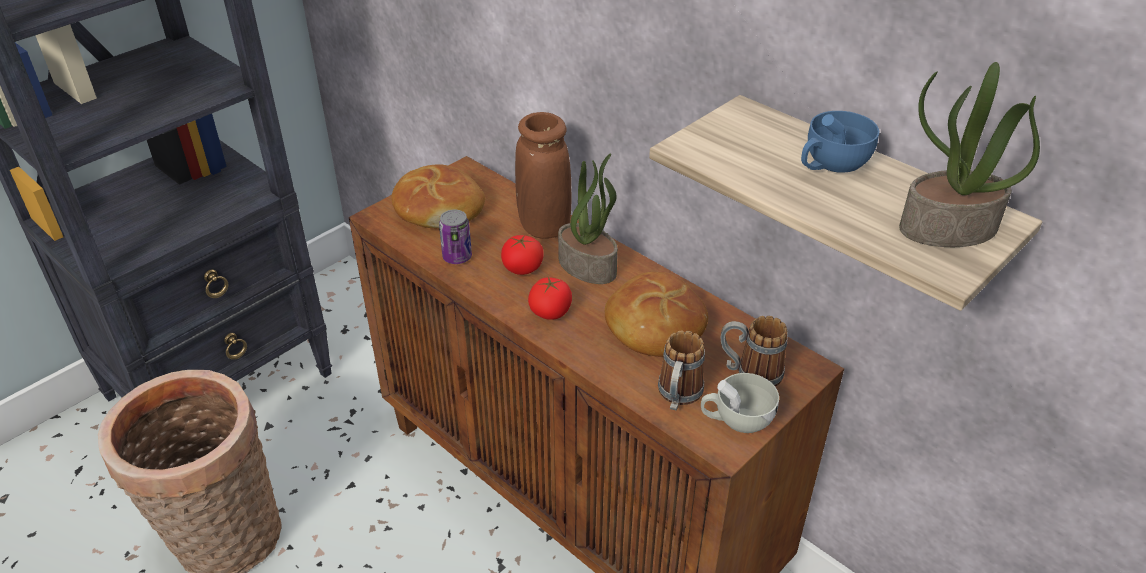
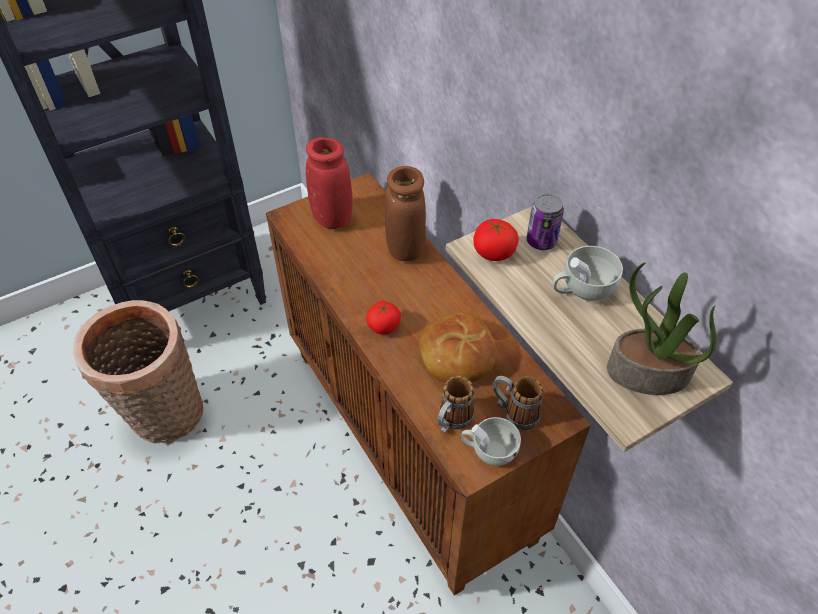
camera: 15 degrees right, 10 degrees up
bread [391,164,485,228] -> red vase [306,137,353,229]
can [439,210,472,264] -> can moved to [526,193,564,250]
tomato [501,235,544,275] -> tomato moved to [474,219,519,261]
potted plant [558,153,618,284] -> none
blue cup [801,111,879,173] -> white cup [552,246,623,301]

